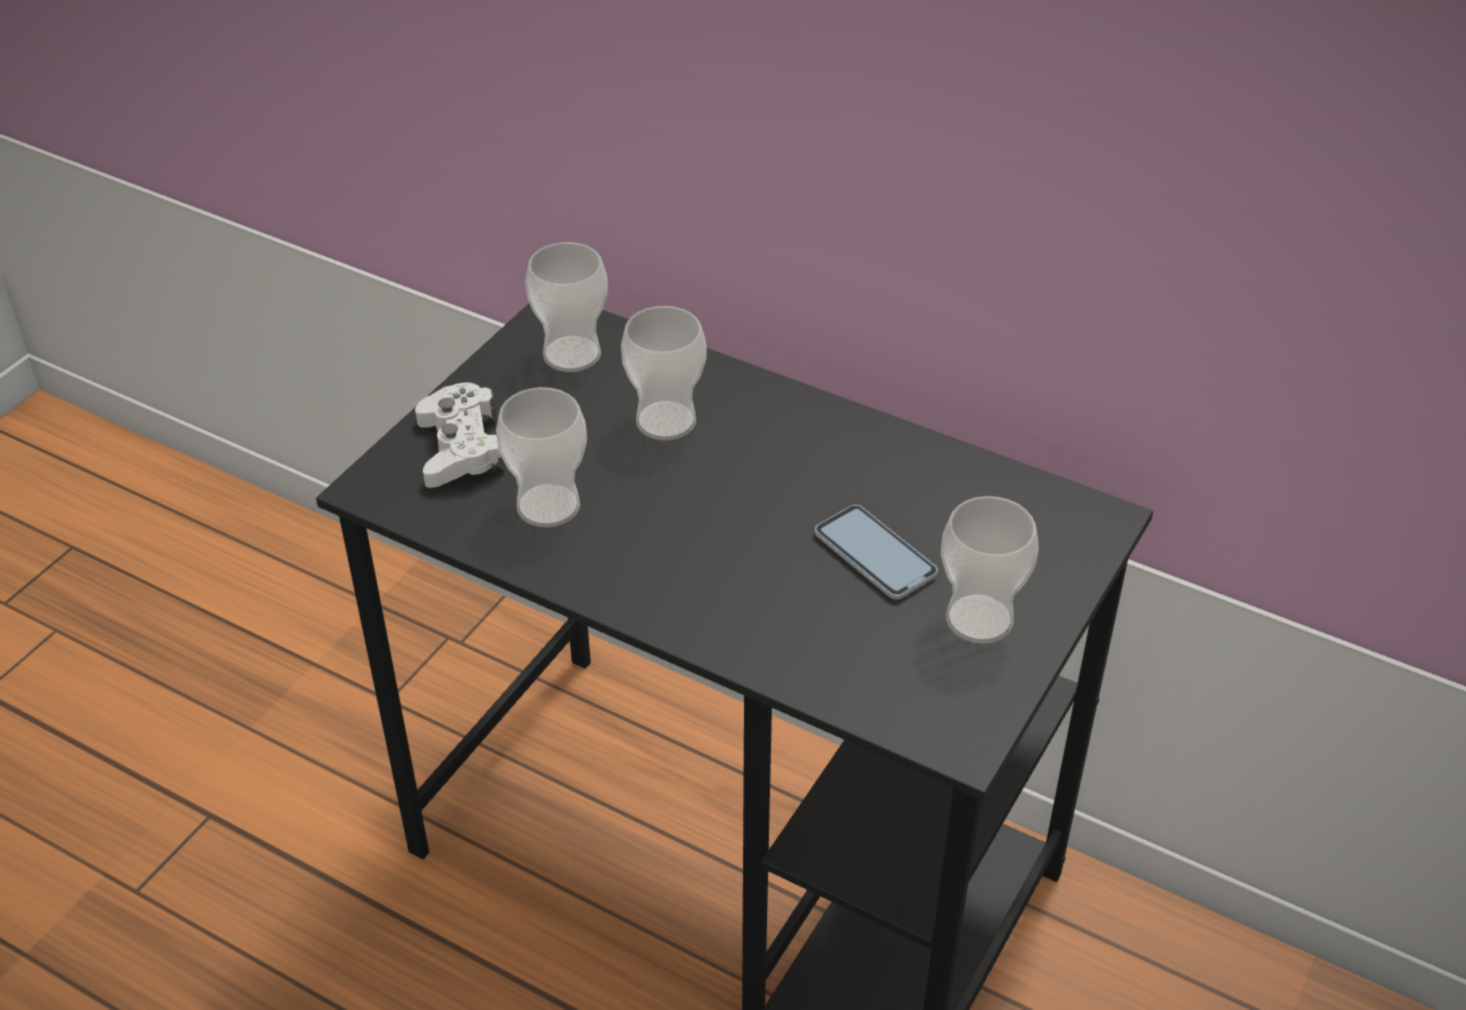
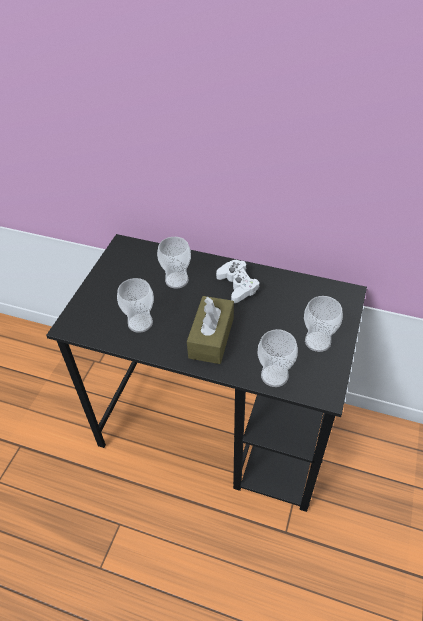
camera: 10 degrees left, 5 degrees up
white game controller [415,382,505,488] -> white game controller moved to [216,260,260,303]
cup [525,242,608,372] -> cup moved to [258,329,298,387]
phone [815,505,938,600] -> none
none -> brown tissue box [187,296,234,364]

